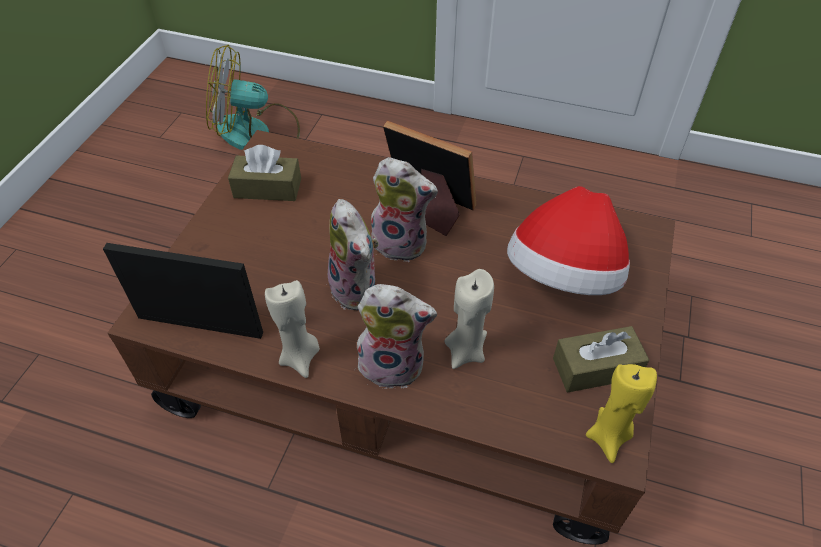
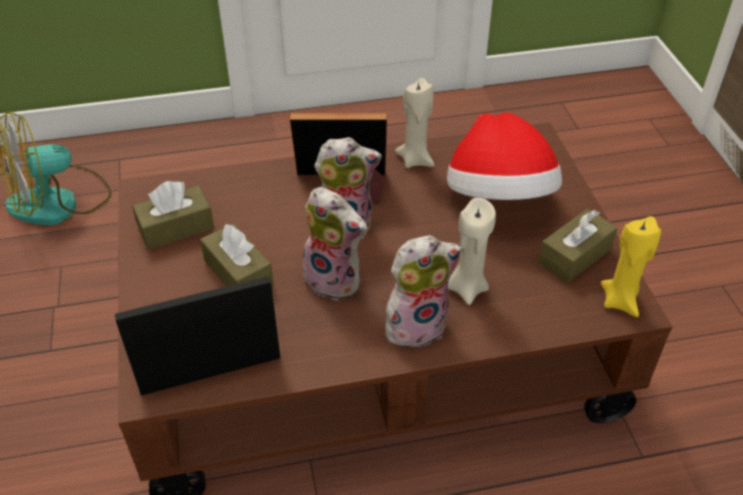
camera: 30 degrees left, 5 degrees down
beige candle [265,280,320,378] -> beige candle moved to [395,78,435,168]
none -> brown tissue box [200,223,274,287]

